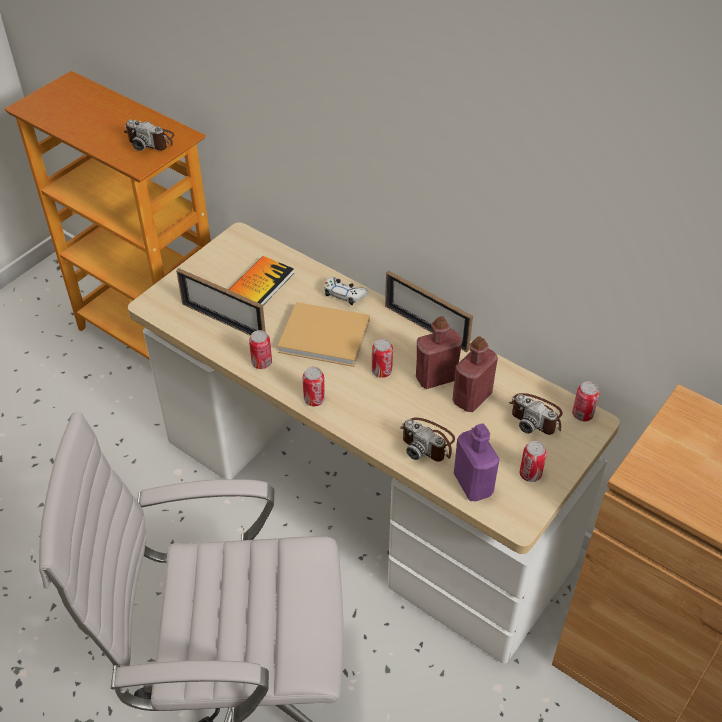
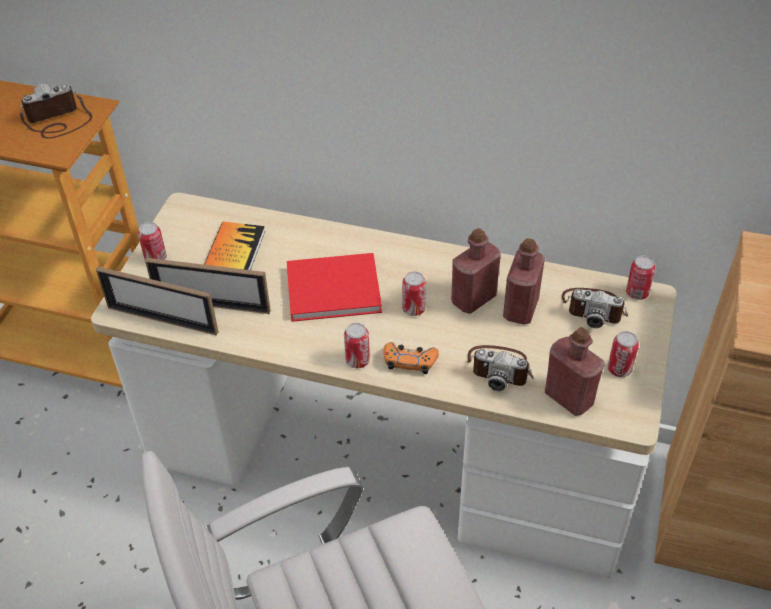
camera: 20 degrees left, 0 degrees up
camera [124,119,174,151] -> camera turned 150 degrees clockwise [20,84,92,139]
can [249,330,272,369] -> can moved to [138,222,167,260]
beige book [278,302,370,367] -> red book [287,253,382,322]
white game controller [324,277,368,305] -> none
picture frame [385,270,473,352] -> picture frame moved to [96,267,218,336]
purple bottle [454,423,500,501] -> red bottle [545,327,604,416]
none -> orange game controller [384,342,439,374]

